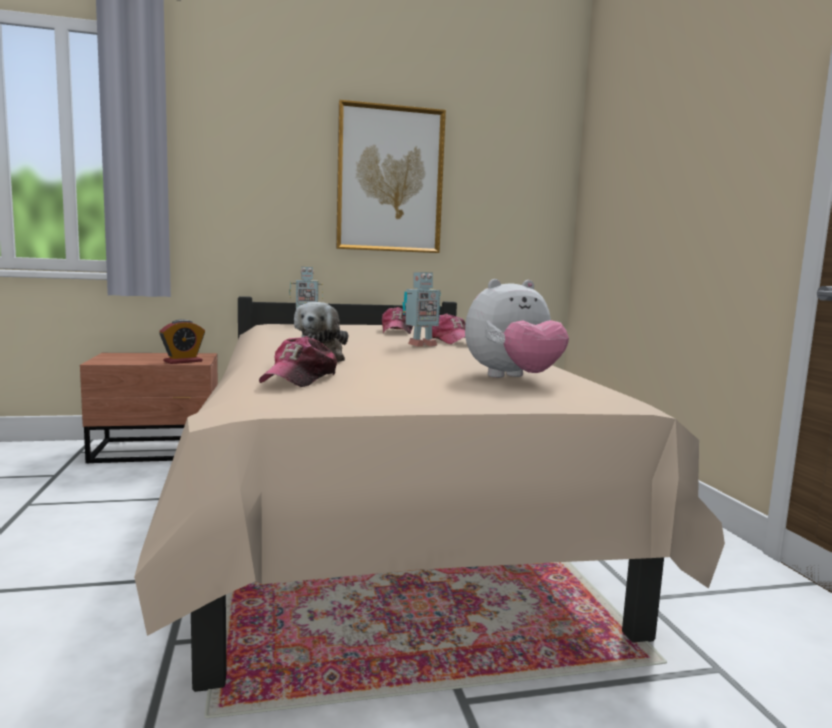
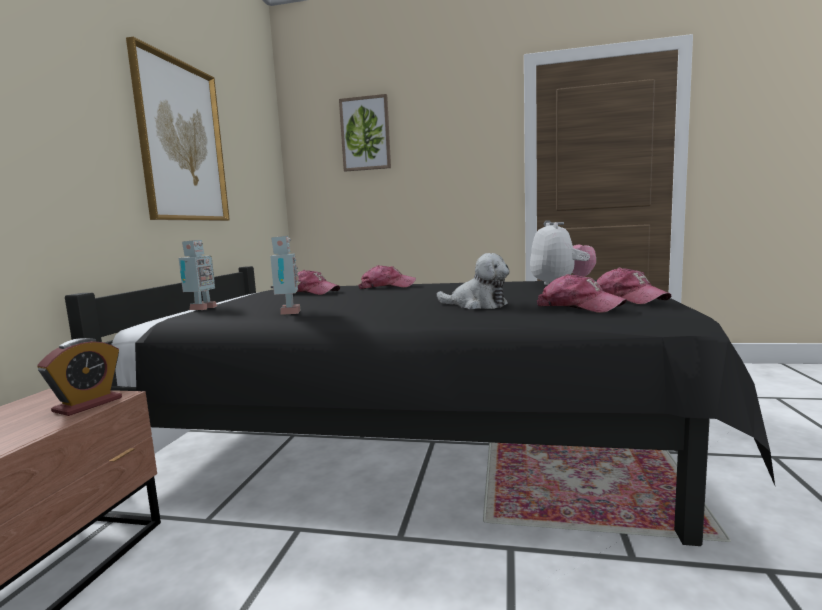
camera: 65 degrees left, 0 degrees up
beige bed [134,296,725,692] -> black bed [65,266,775,546]
alarm clock [159,319,205,364] -> alarm clock turned 45 degrees clockwise [37,338,122,416]
toy robot [403,272,440,347] -> toy robot moved to [270,236,301,315]
none -> picture [339,94,391,172]
none -> cap [597,267,672,304]

